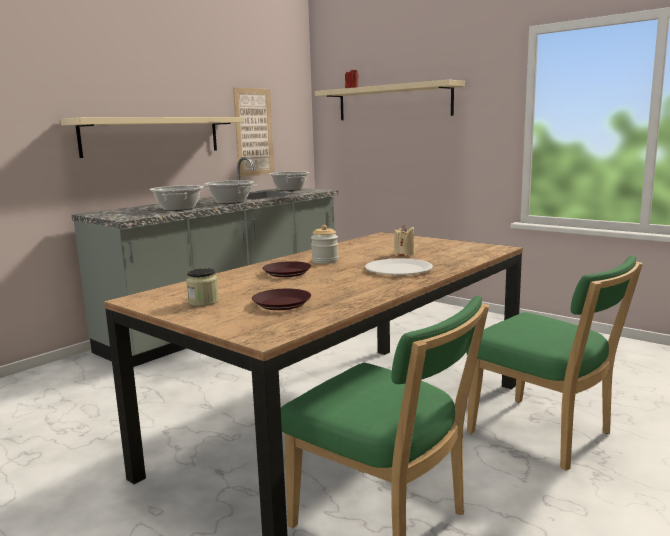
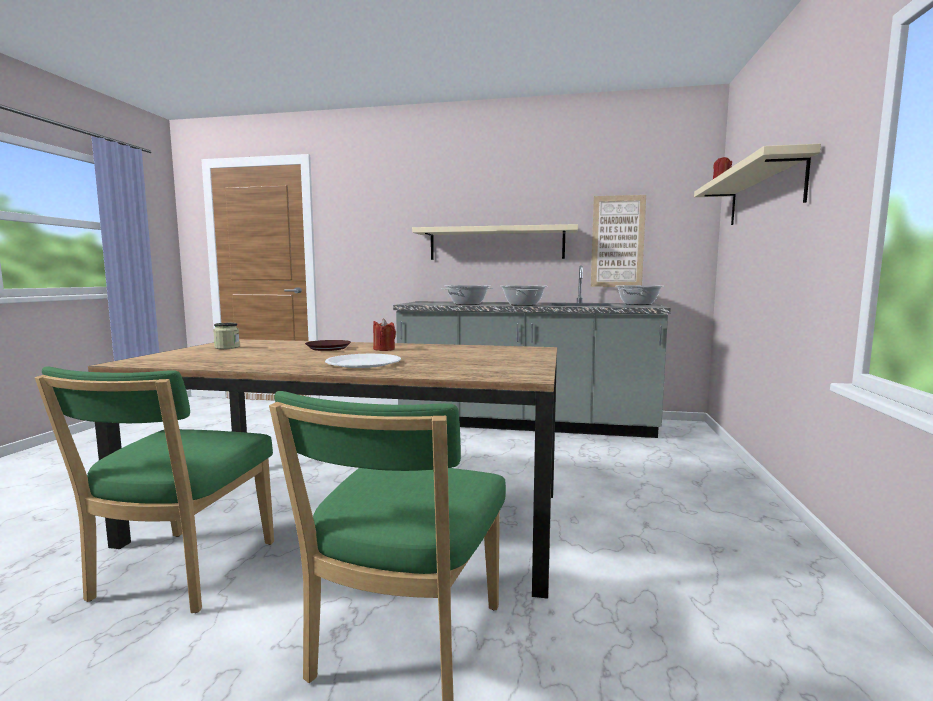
camera: 60 degrees right, 5 degrees down
brown plate [252,289,311,310] -> none
jar [311,225,339,264] -> red candle [373,318,396,351]
beige candle [394,225,415,256] -> none

